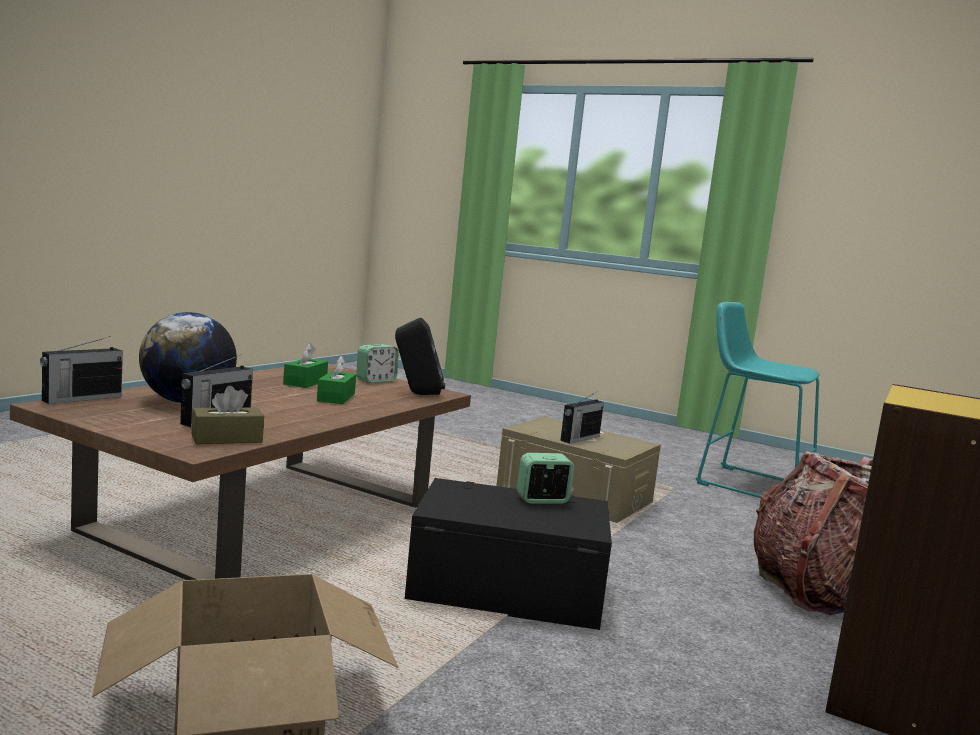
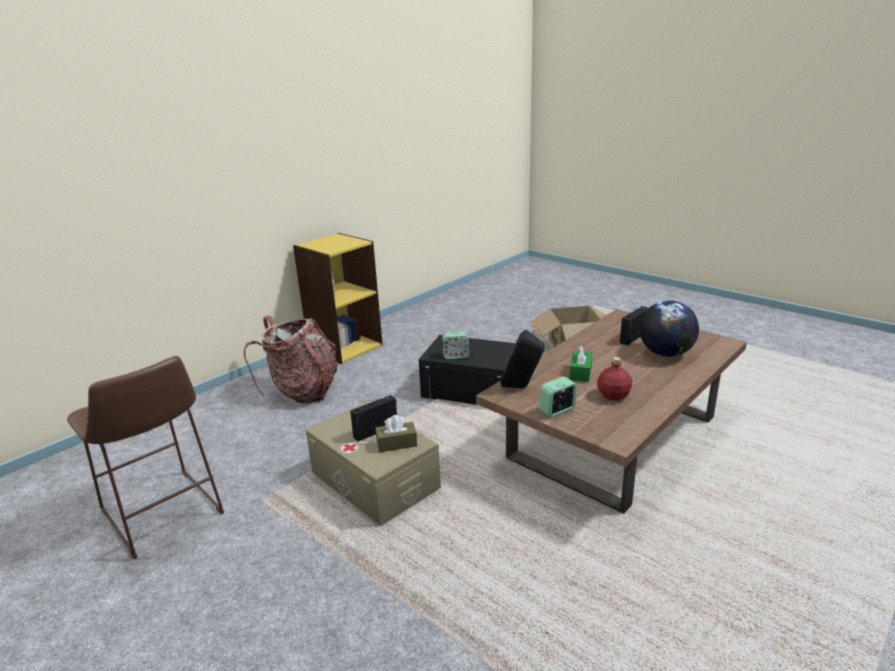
camera: 165 degrees left, 15 degrees up
radio [40,336,123,404] -> none
brown tissue box [191,386,264,444] -> brown tissue box moved to [375,415,417,452]
green tissue box [283,343,328,388] -> red bottle [597,357,632,401]
turquoise stool [695,302,820,498] -> brown stool [67,356,224,559]

